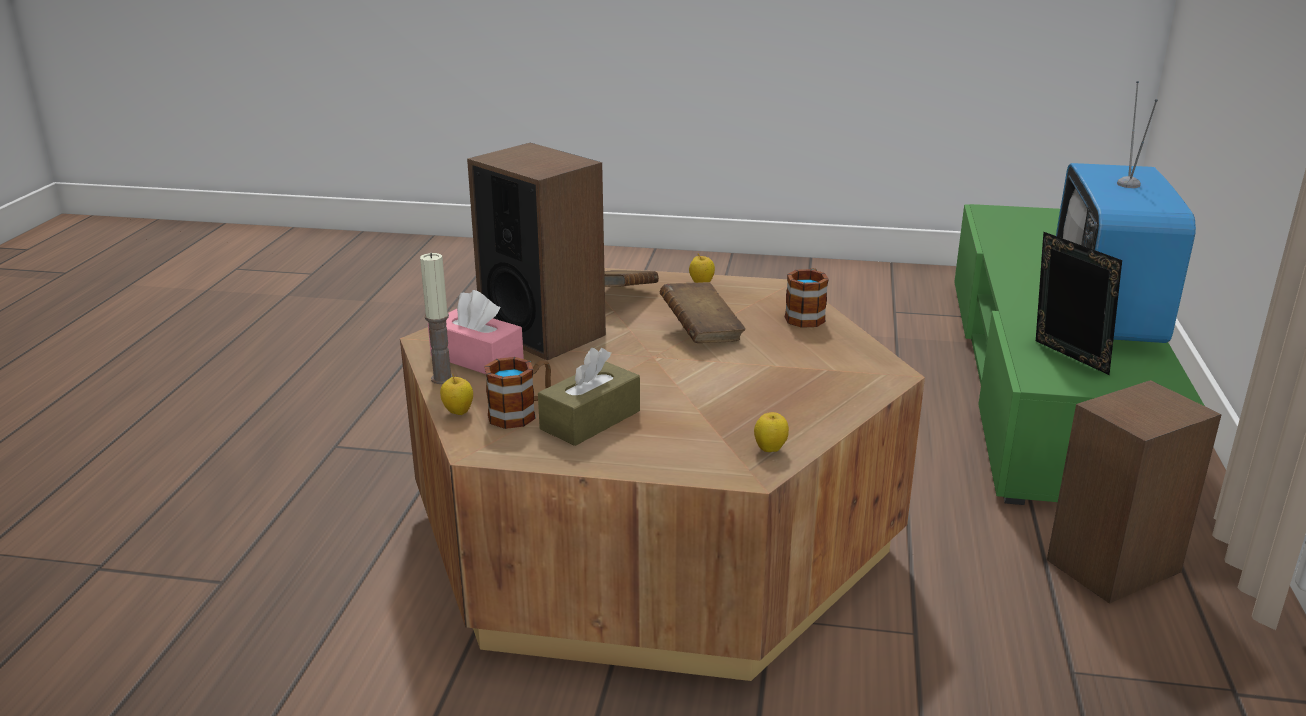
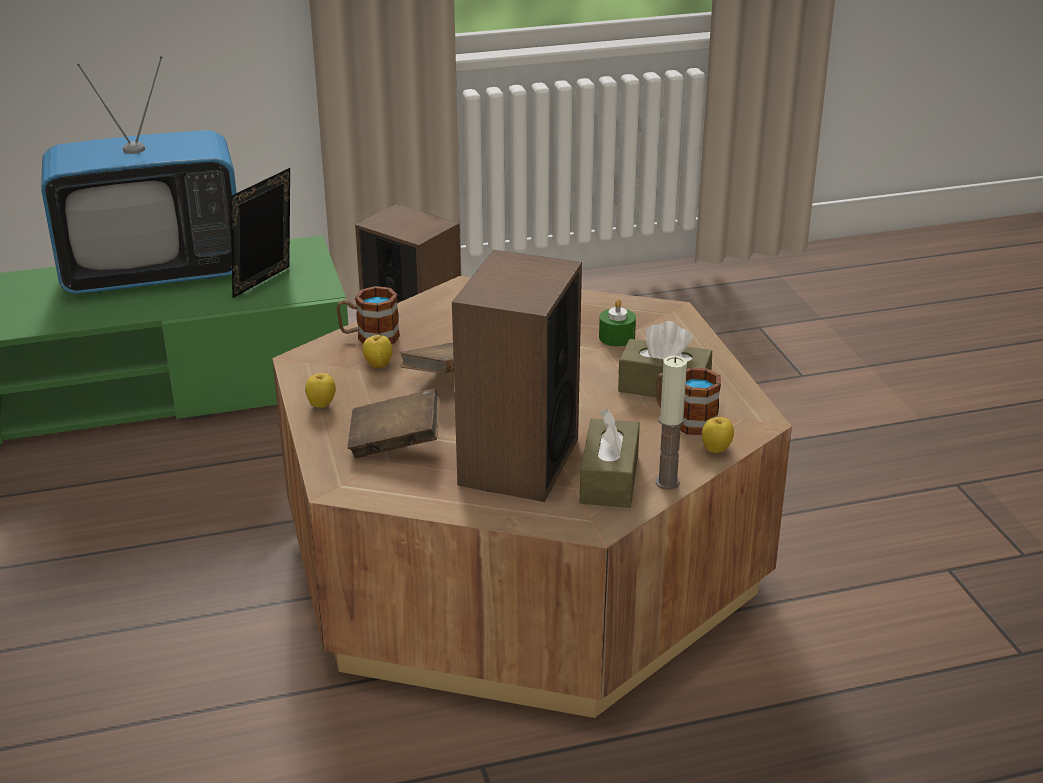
camera: 115 degrees left, 5 degrees up
pink tissue box [428,290,524,374] -> brown tissue box [580,409,640,508]
apple [754,412,789,452] -> apple moved to [363,333,393,368]
none -> green candle [599,299,636,347]

